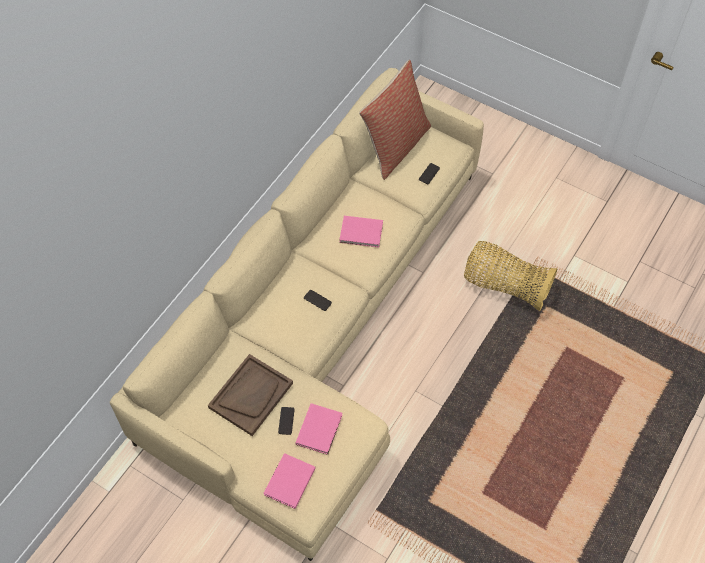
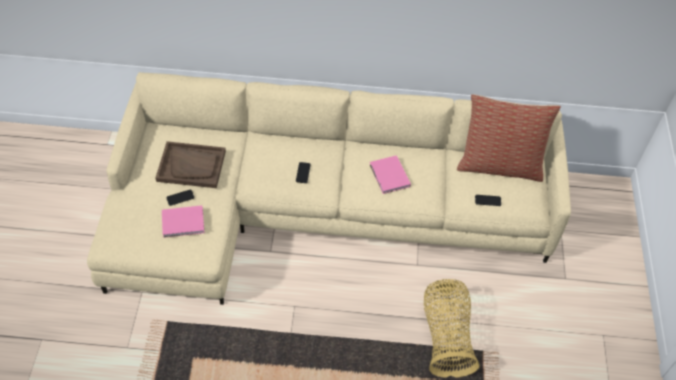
camera: 60 degrees right, 5 degrees down
pink book [264,453,315,509] -> none

